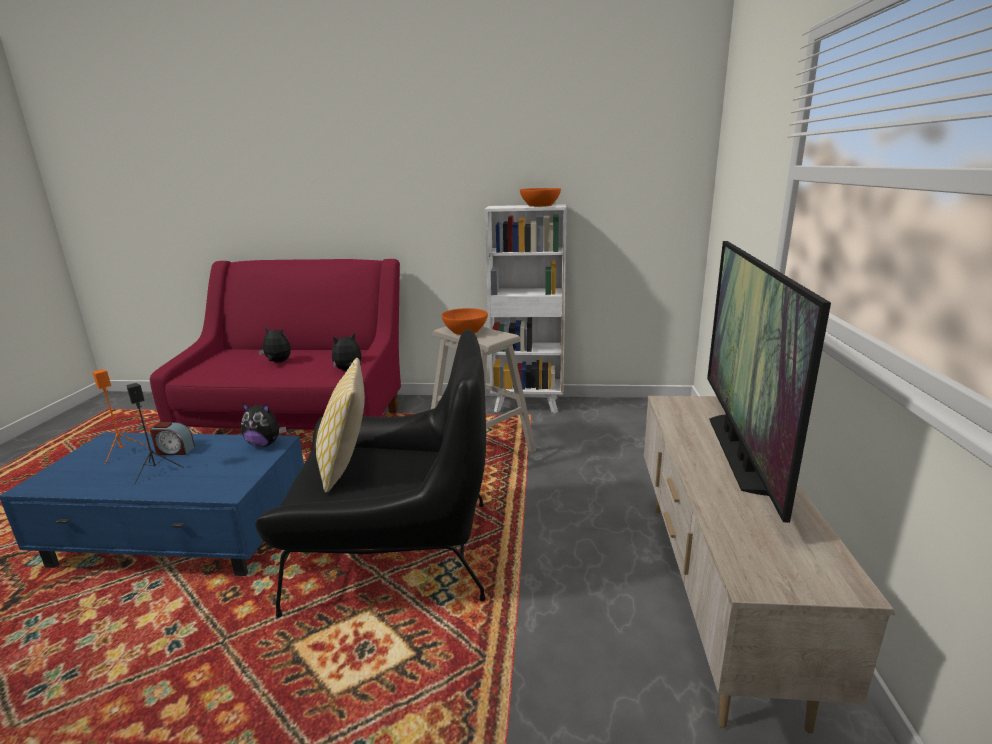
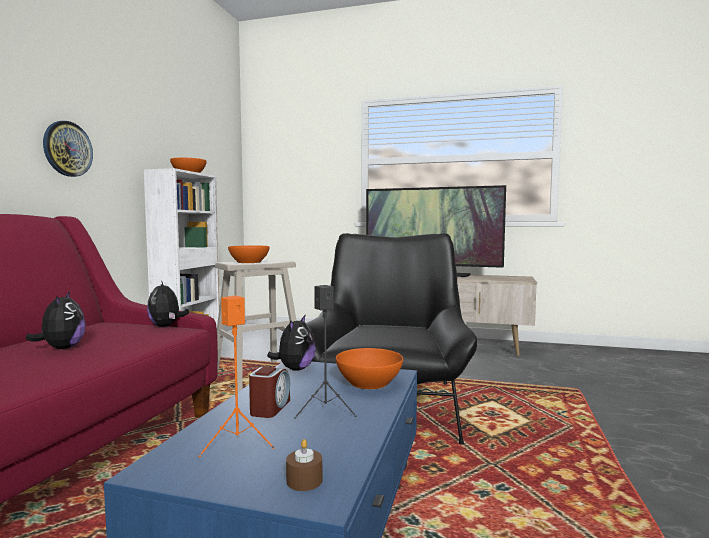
camera: 80 degrees left, 15 degrees down
plush toy [258,327,291,363] -> plush toy turned 135 degrees clockwise [25,291,86,349]
pillow [316,358,365,493] -> none
none -> wall clock [43,121,93,177]
none -> brown candle [286,439,322,491]
none -> orange bowl [336,348,403,389]

